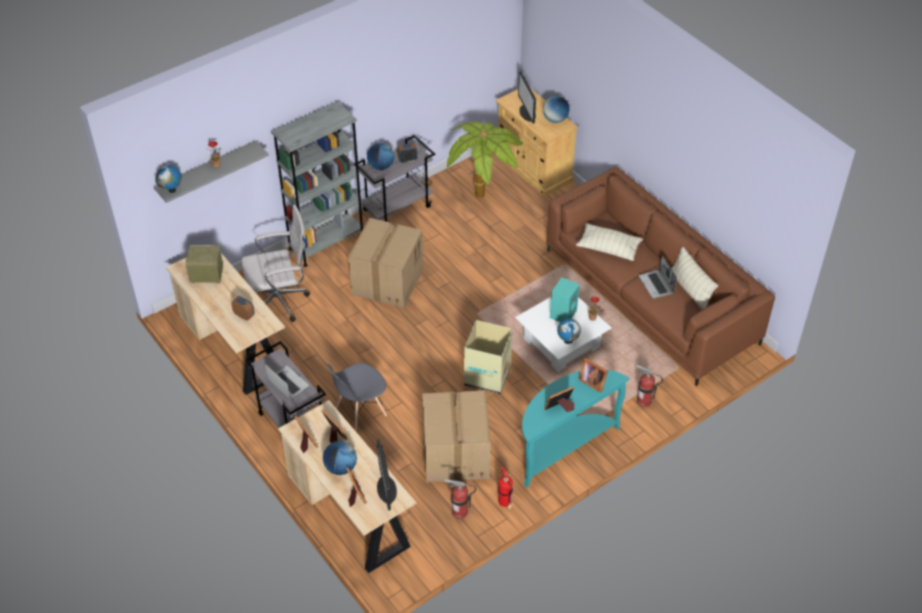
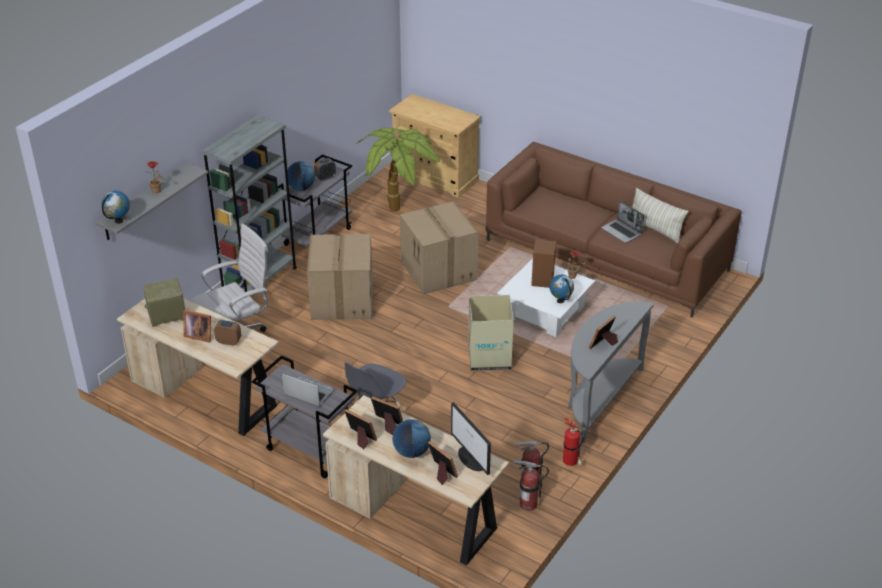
camera: 20 degrees left, 10 degrees down
cardboard box [422,390,491,482] -> cardboard box moved to [400,201,479,295]
monitor [518,71,536,124] -> none
turquoise console table [522,370,630,488] -> grey console table [568,301,654,443]
globe [542,96,570,123] -> none
turquoise speaker [550,277,579,322] -> brown speaker [531,239,556,288]
pillow [576,223,643,261] -> none
picture frame [579,358,608,393] -> picture frame moved to [183,310,211,343]
fire extinguisher [635,365,663,407] -> fire extinguisher moved to [513,460,549,511]

